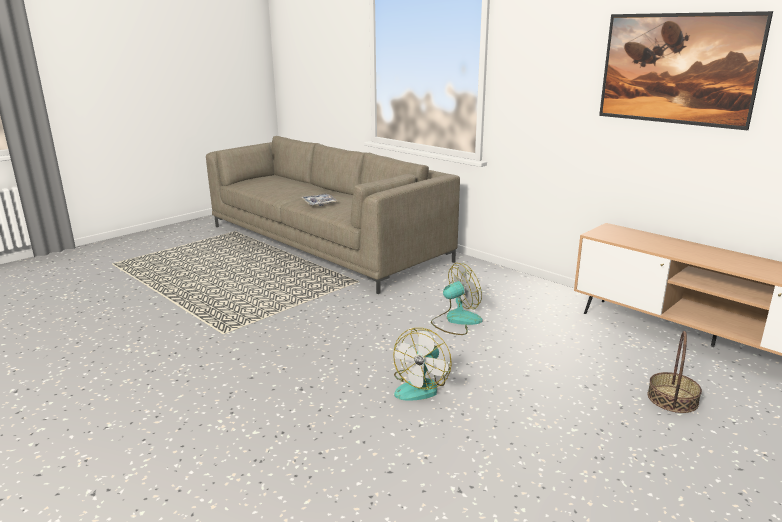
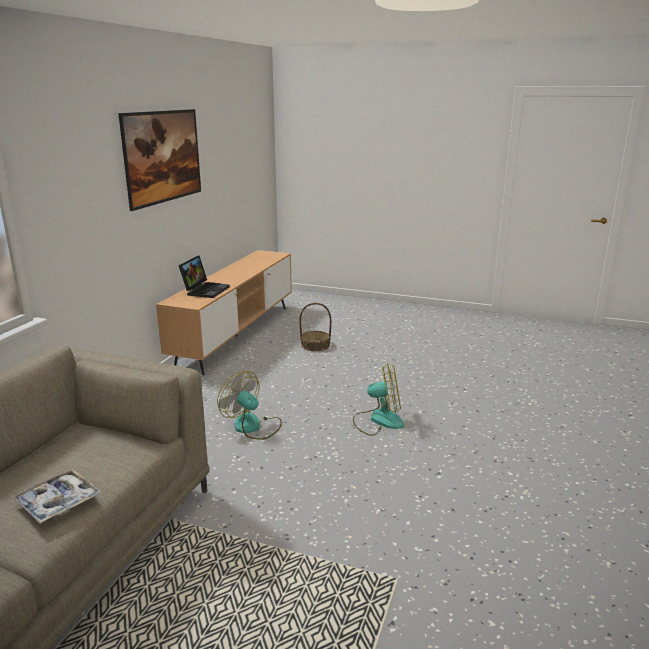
camera: 115 degrees left, 0 degrees up
none -> laptop [178,255,230,298]

